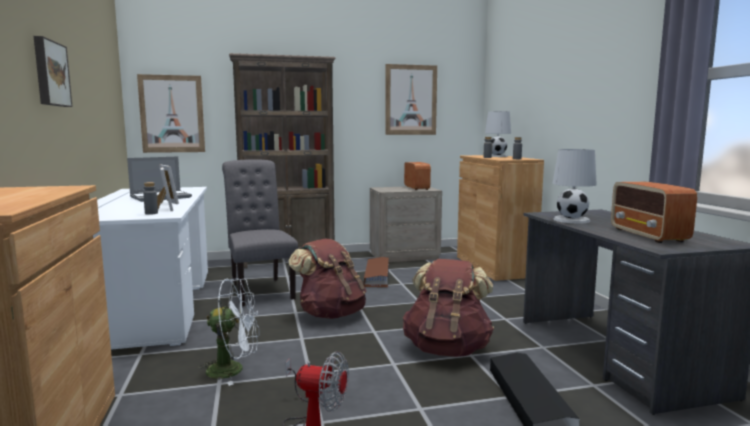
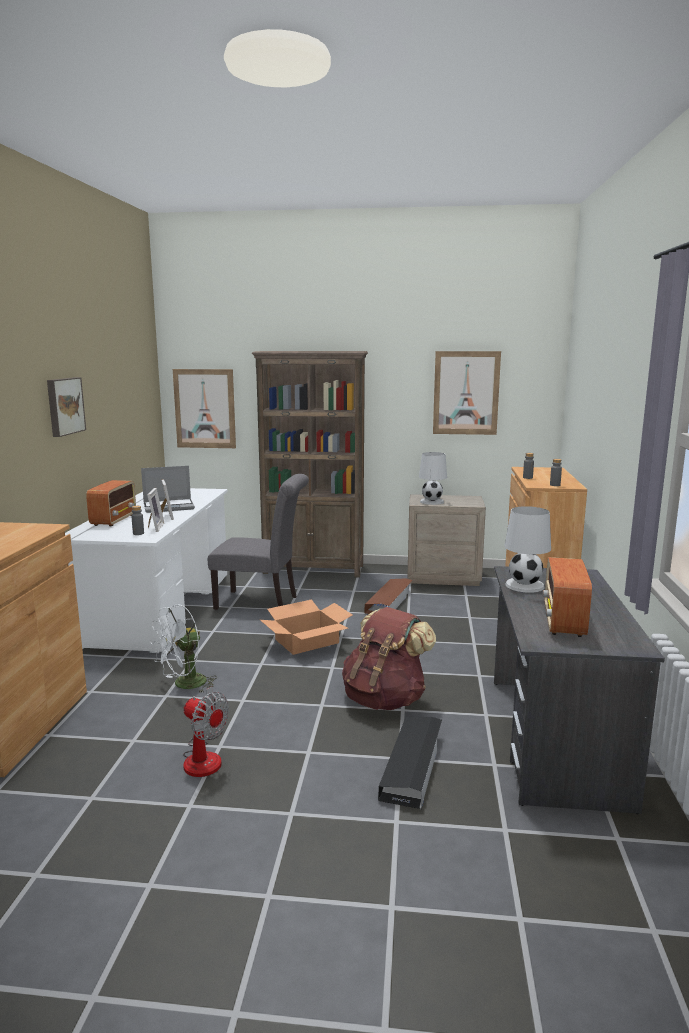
camera: 20 degrees right, 5 degrees up
white fan [198,278,260,386] -> white fan turned 120 degrees clockwise [150,604,217,692]
grey chair [222,159,298,306] -> grey chair turned 105 degrees clockwise [208,474,309,610]
brown backpack [288,238,367,319] -> cardboard box [260,599,353,655]
radio [404,162,431,190] -> radio moved to [86,480,136,527]
white table lamp [485,111,511,157] -> white table lamp moved to [419,452,447,505]

